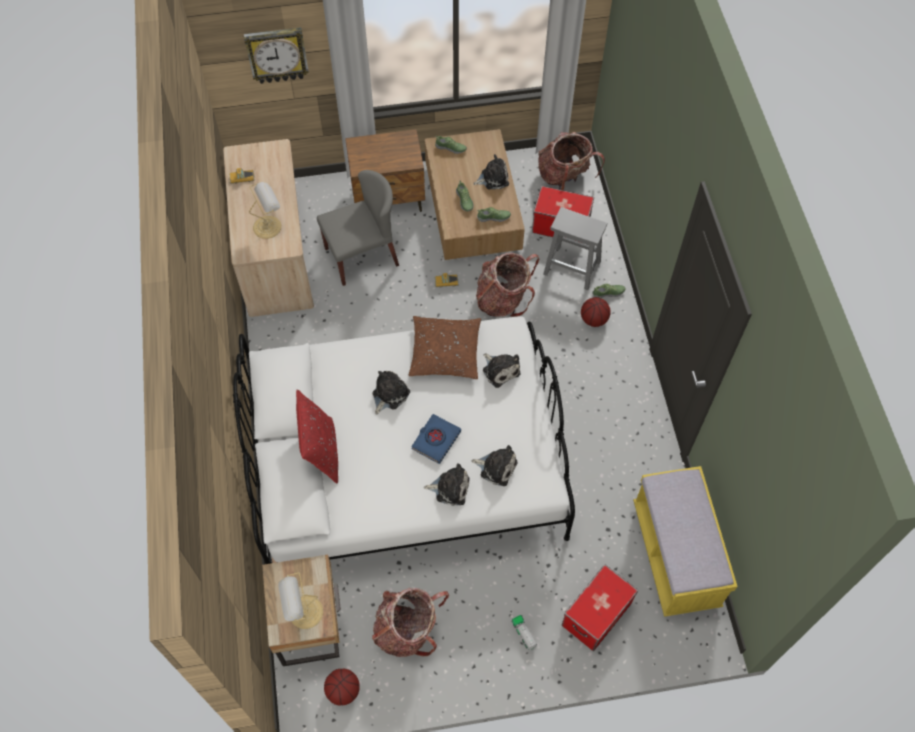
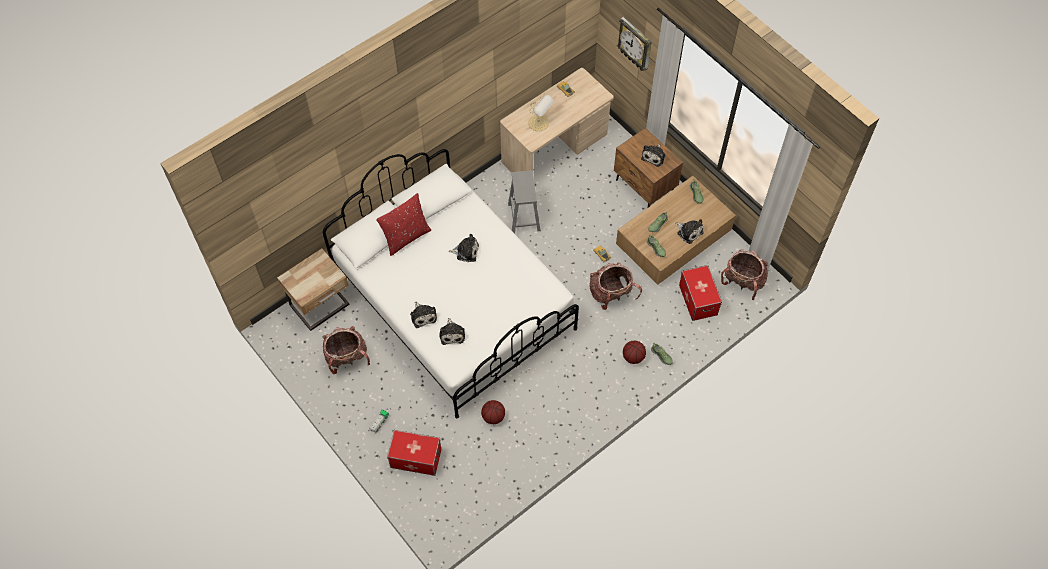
camera: 60 degrees right, 0 degrees up
table lamp [279,572,323,629] -> none
grey chair [317,170,399,286] -> none
basketball [324,669,360,706] -> basketball moved to [481,400,505,424]
brown pillow [409,316,481,379] -> none
blue book [411,414,461,464] -> none
plush toy [483,354,520,388] -> plush toy moved to [641,143,666,167]
grey stool [543,207,607,290] -> grey stool moved to [508,170,541,234]
yellow bench [633,466,738,617] -> none

